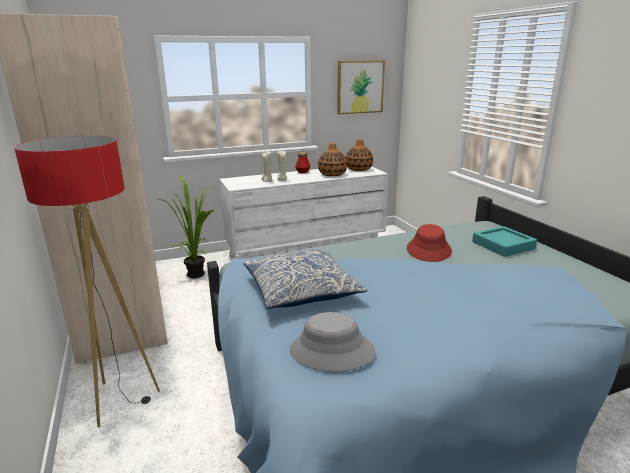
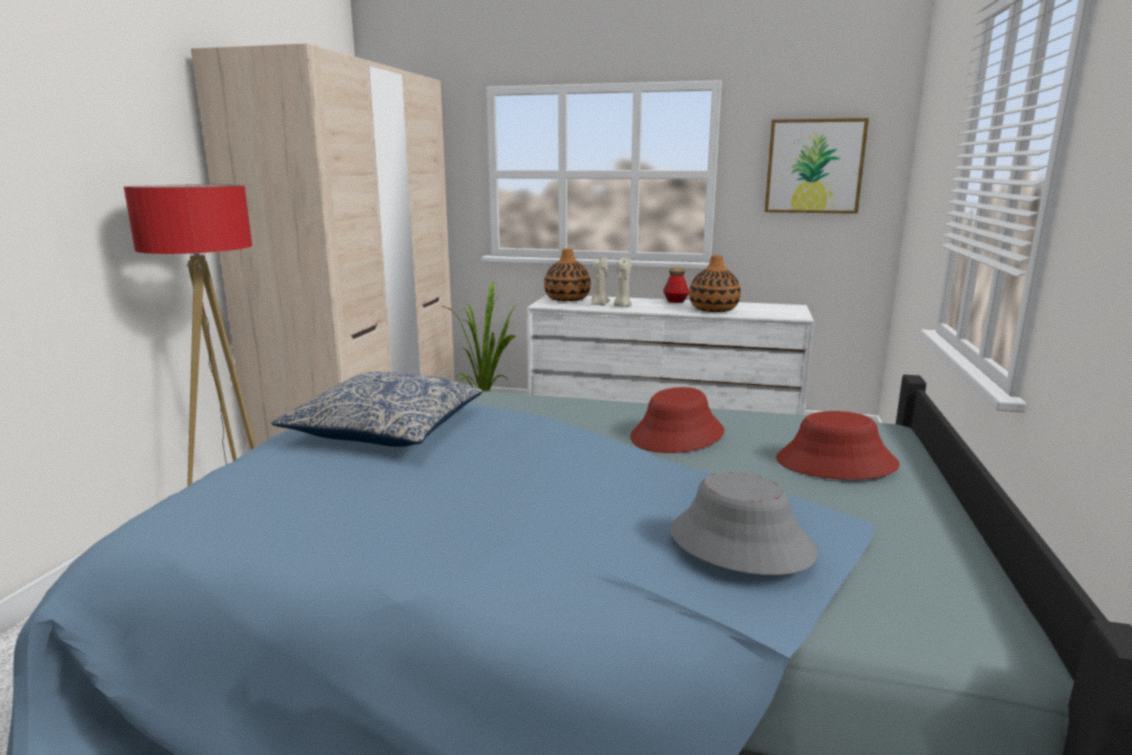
camera: 35 degrees right, 5 degrees down
grey hat [290,312,375,372] -> grey hat moved to [670,472,818,575]
vase [346,139,373,171] -> vase moved to [544,249,591,301]
turquoise tray [472,226,537,257] -> red hat [776,411,900,480]

